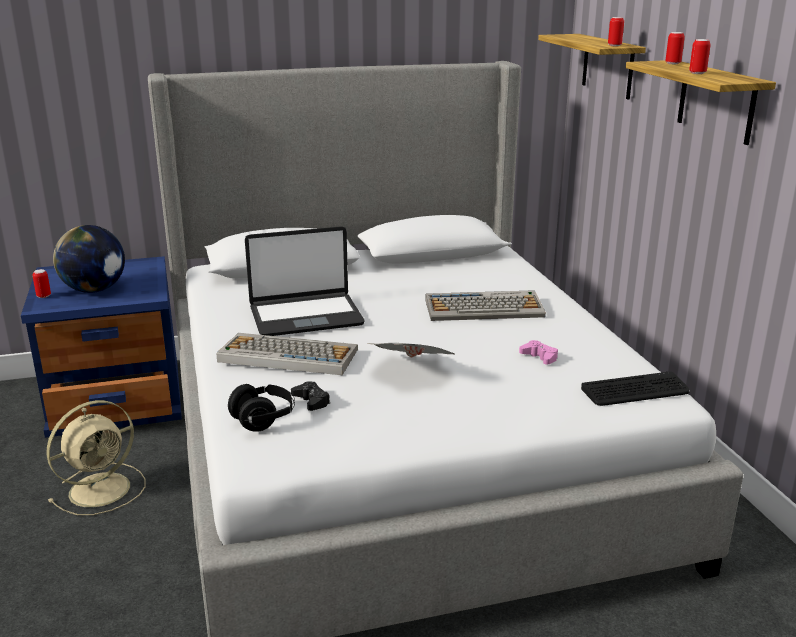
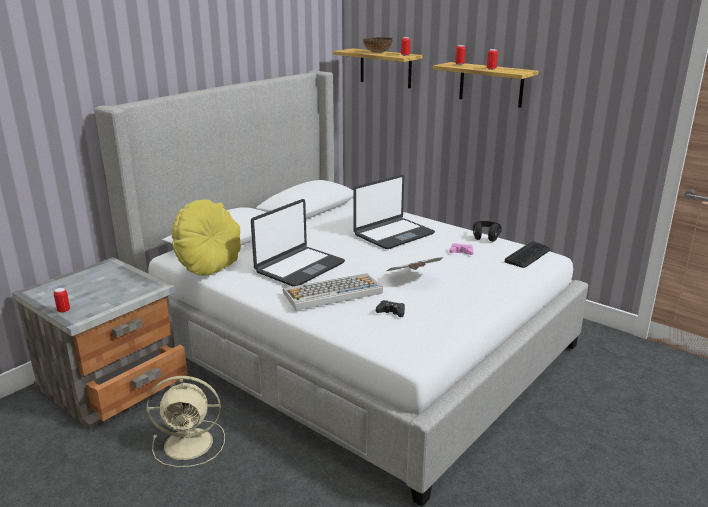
camera: 35 degrees left, 0 degrees up
blue nightstand [21,256,182,438] -> grey nightstand [12,257,188,430]
beige fan [47,400,146,515] -> beige fan turned 75 degrees clockwise [146,376,225,467]
globe [53,225,125,293] -> none
black headphones [228,384,295,432] -> black headphones moved to [473,221,502,242]
keyboard [425,290,546,321] -> laptop [353,175,435,249]
none -> yellow pillow [172,199,241,276]
none -> bowl [363,37,393,53]

